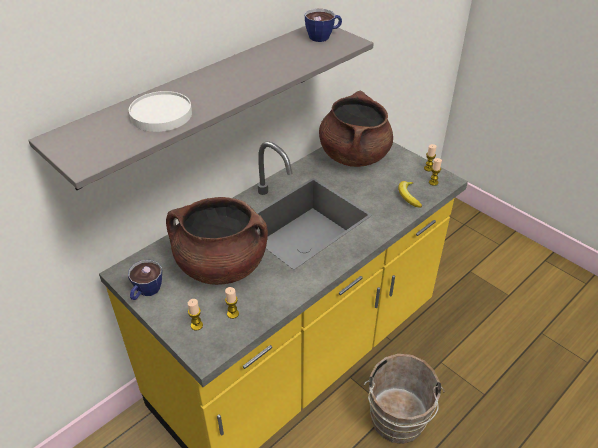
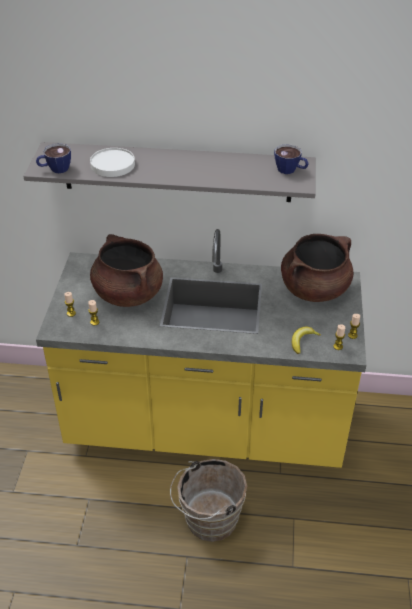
camera: 50 degrees right, 0 degrees up
cup [128,260,162,300] -> cup moved to [36,143,71,173]

